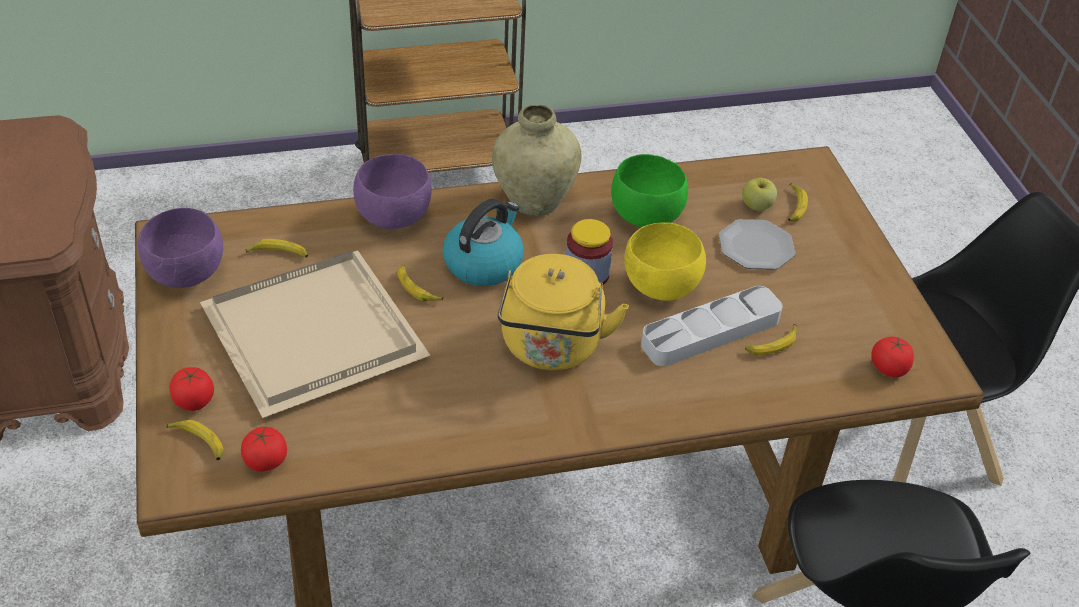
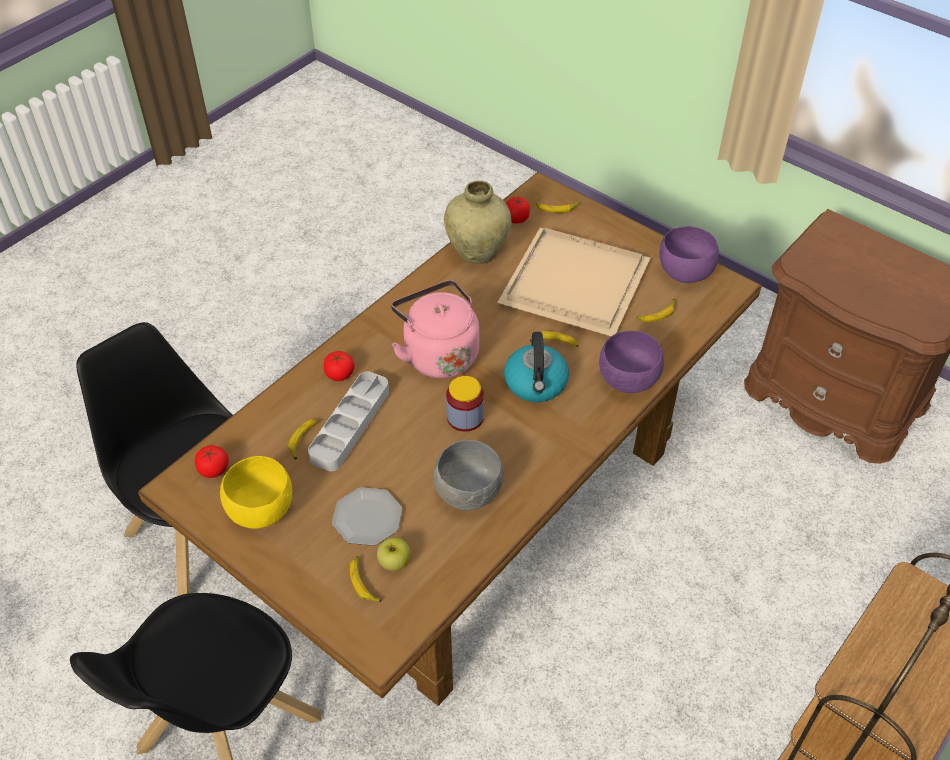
camera: 145 degrees right, 5 degrees up
tomato [170,367,214,411] -> tomato moved to [324,351,355,381]
beige vase [492,105,582,216] -> beige vase moved to [444,181,511,264]
yellow kettle [498,254,629,370] -> pink kettle [391,280,479,379]
green bowl [611,154,688,227] -> grey bowl [433,440,504,510]
yellow bowl [624,222,706,301] -> yellow bowl moved to [220,456,292,529]

